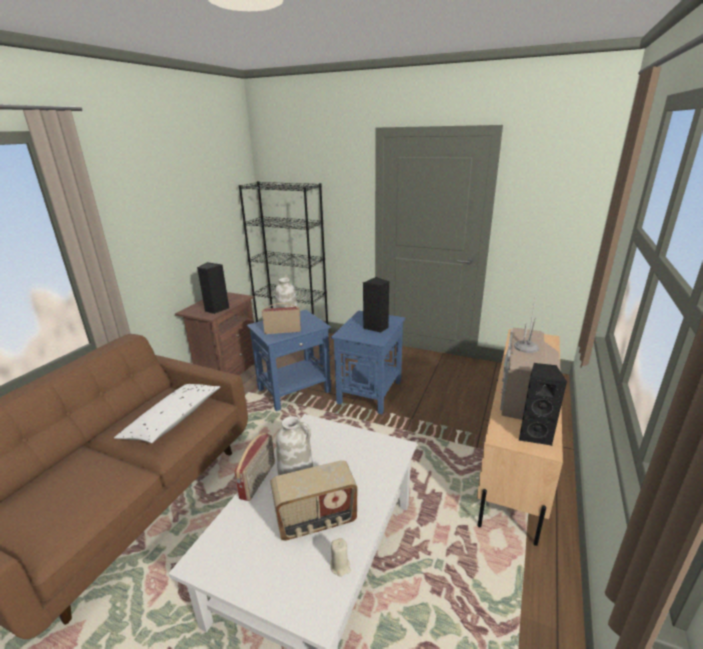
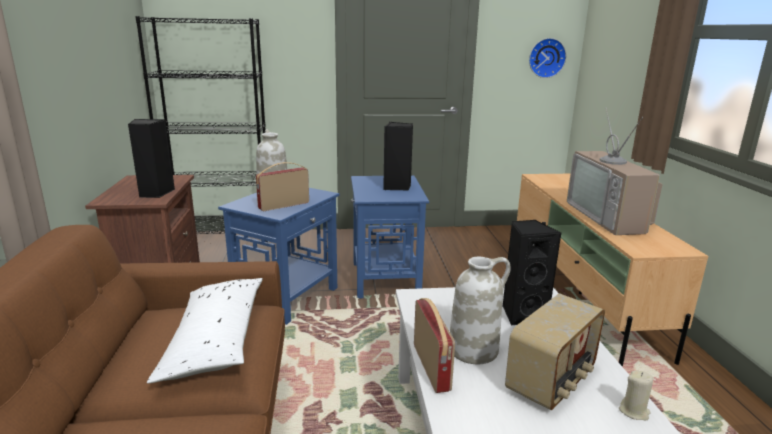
camera: 30 degrees left, 5 degrees down
black speaker [519,363,567,446] -> black speaker moved to [502,220,561,325]
none -> wall clock [529,38,566,78]

